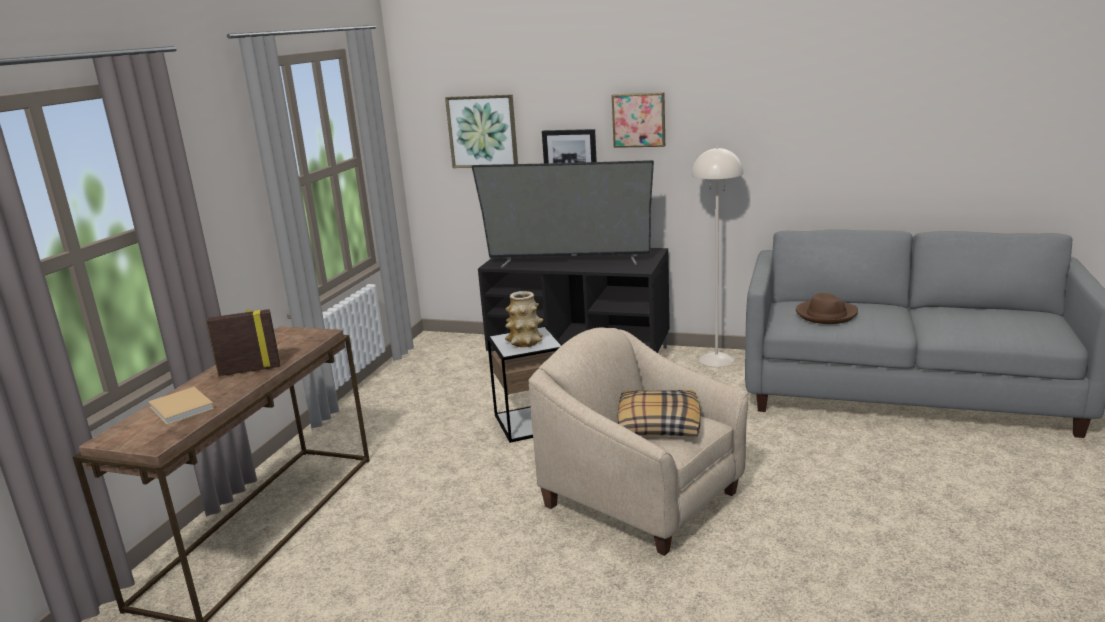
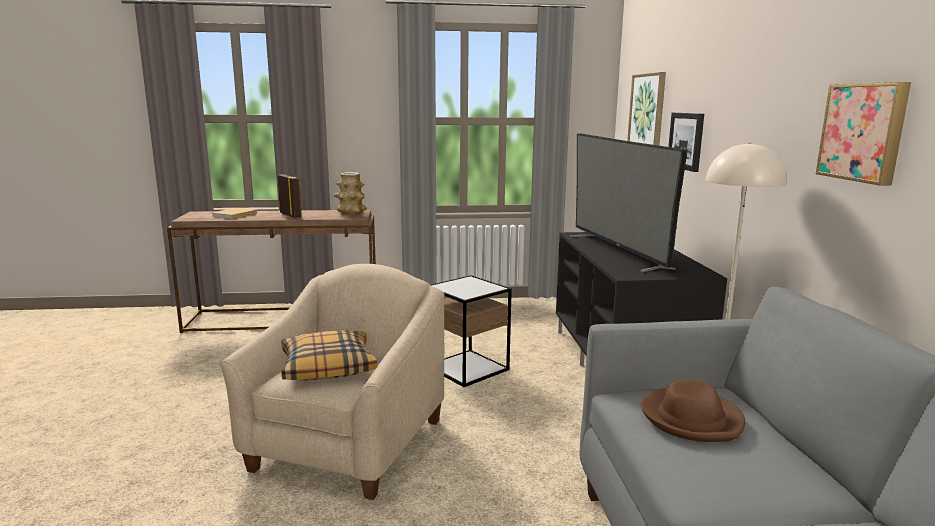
camera: 65 degrees right, 5 degrees down
vase [505,291,544,347] -> vase moved to [334,172,367,215]
picture [612,92,665,148] -> picture moved to [816,82,911,186]

